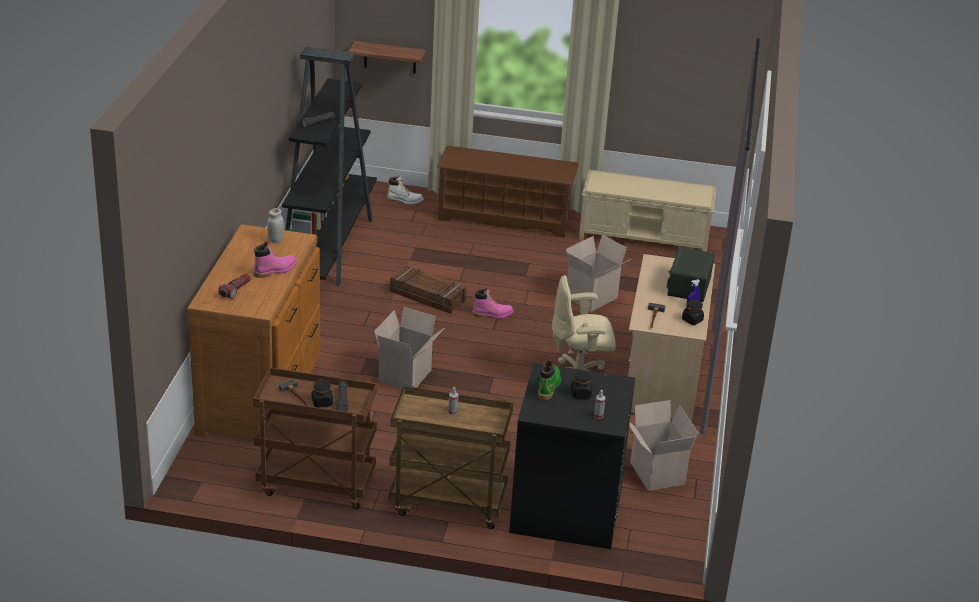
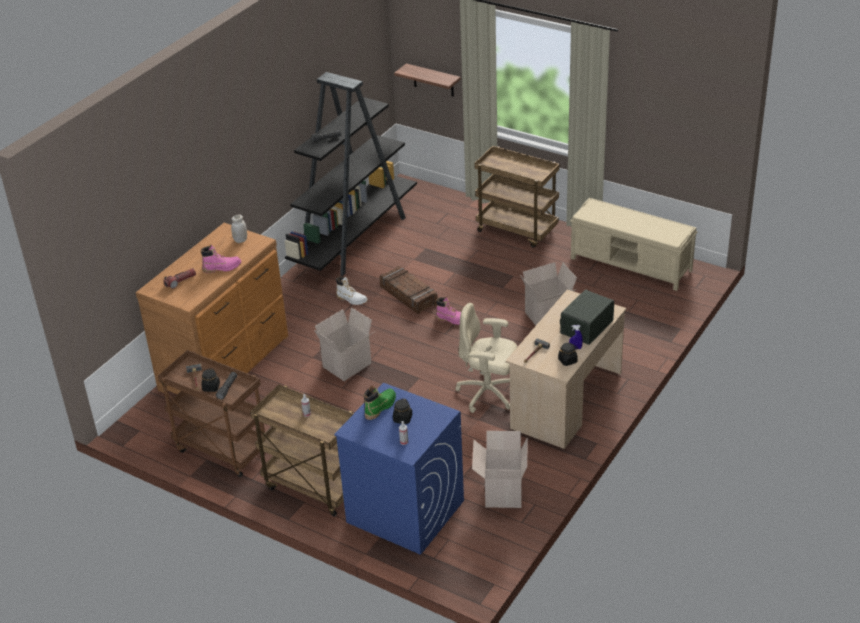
camera: 25 degrees right, 5 degrees up
white boot [387,176,424,205] -> white boot moved to [336,277,368,305]
brown shoe rack [437,146,579,238] -> brown cart [474,146,560,248]
black washing machine [509,363,635,549] -> blue washing machine [334,383,464,555]

